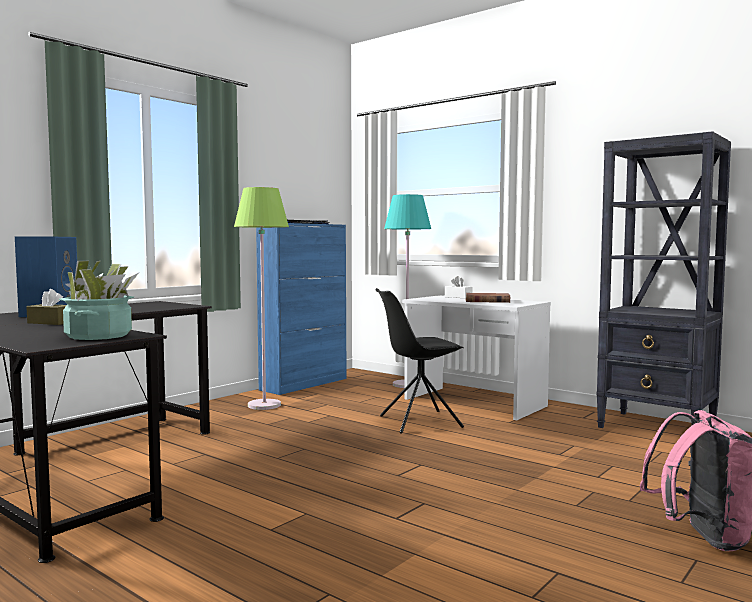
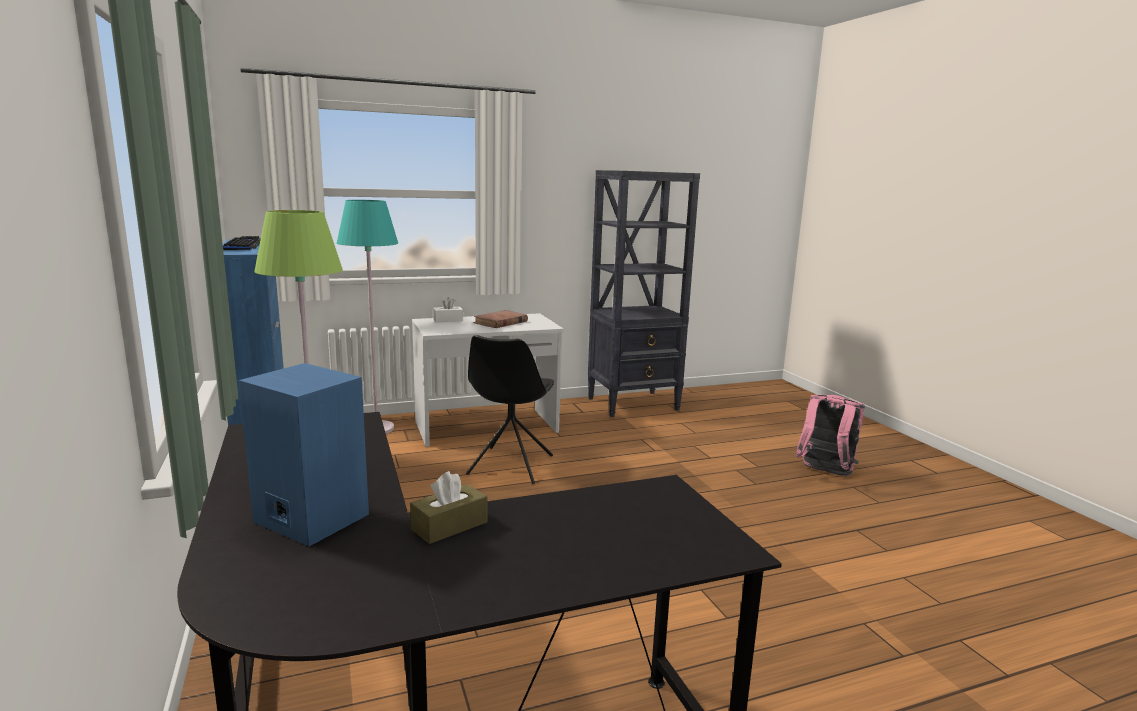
camera: 60 degrees left, 10 degrees up
potted plant [59,261,138,340] -> none

